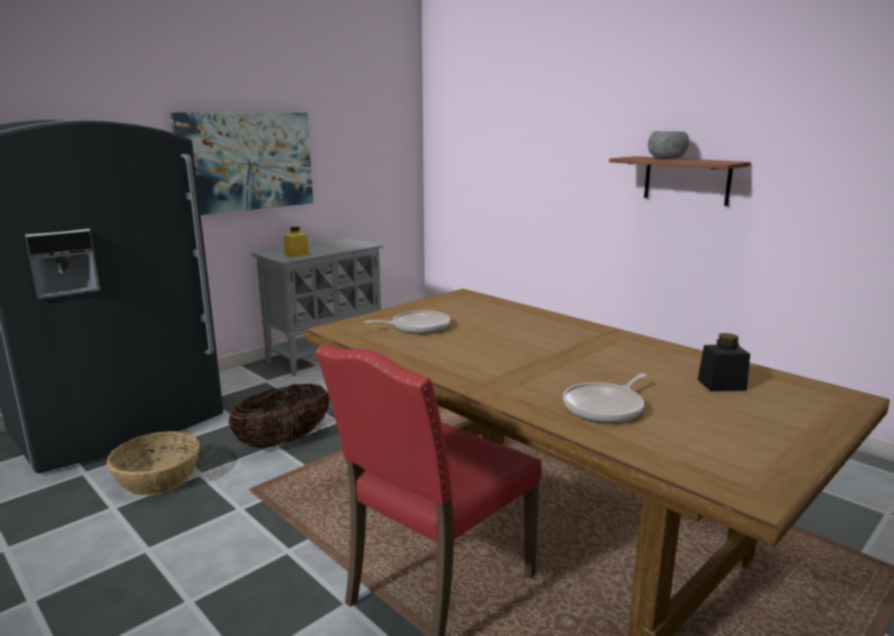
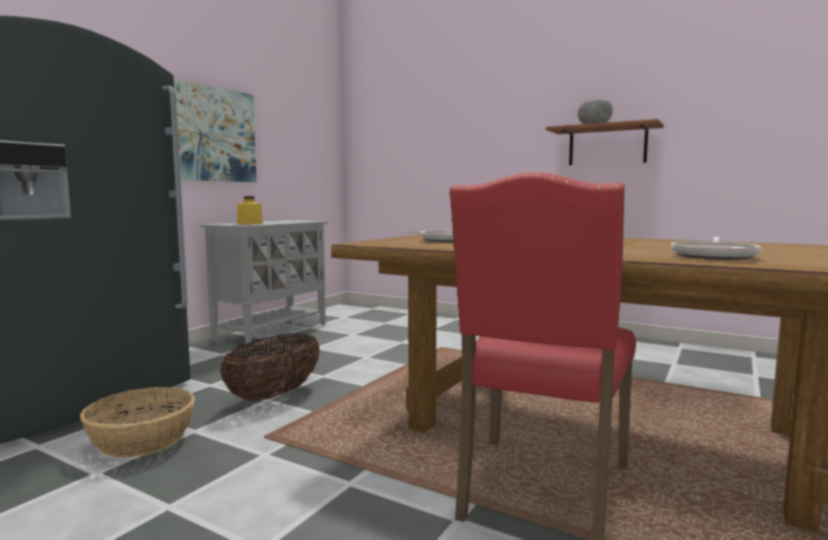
camera: 15 degrees left, 10 degrees down
black jar [698,333,750,391] -> none

